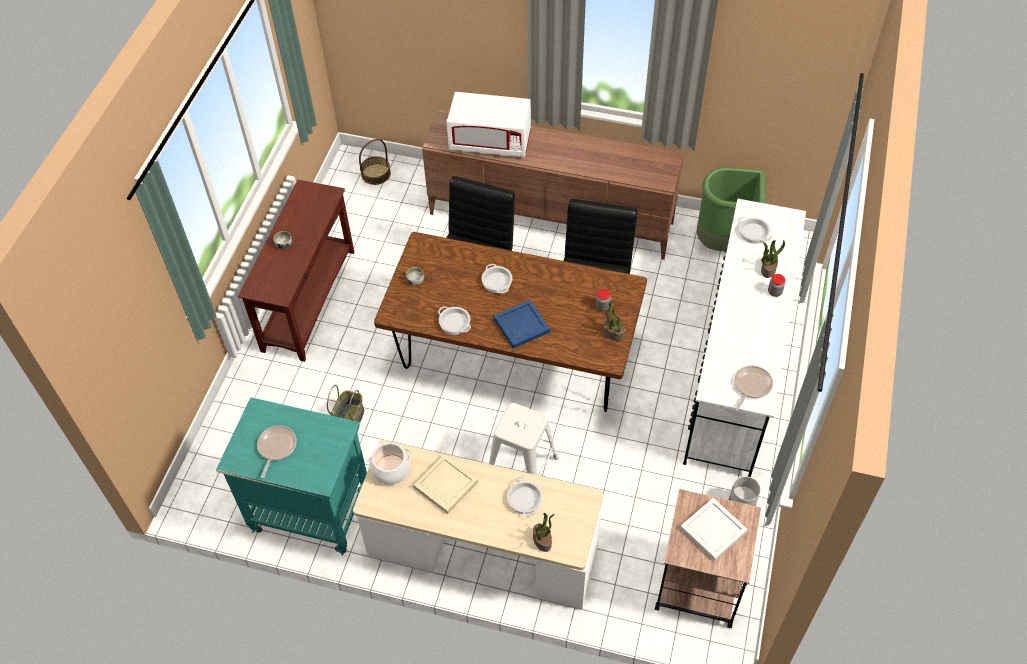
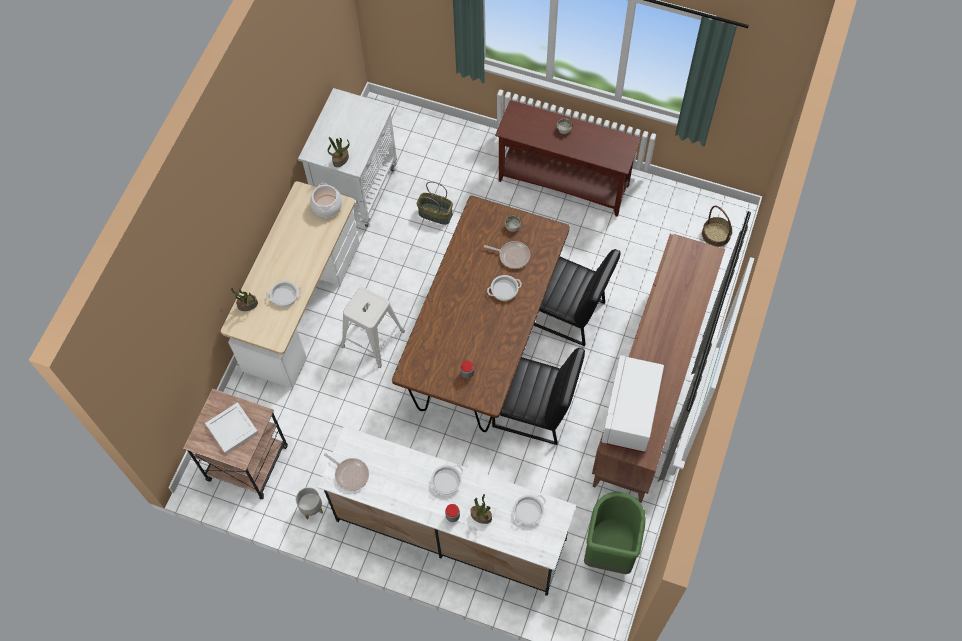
camera: 95 degrees right, 10 degrees up
turquoise cart [216,397,367,555] -> white cart [298,88,397,227]
frying pan [257,425,297,478] -> frying pan moved to [484,241,530,269]
beige tray [413,454,478,514] -> none
cooking pot [438,306,471,335] -> cooking pot moved to [430,465,463,495]
white microwave [447,92,531,157] -> white microwave moved to [602,355,664,453]
blue tray [494,300,550,349] -> none
potted plant [603,302,625,341] -> potted plant moved to [328,137,350,167]

